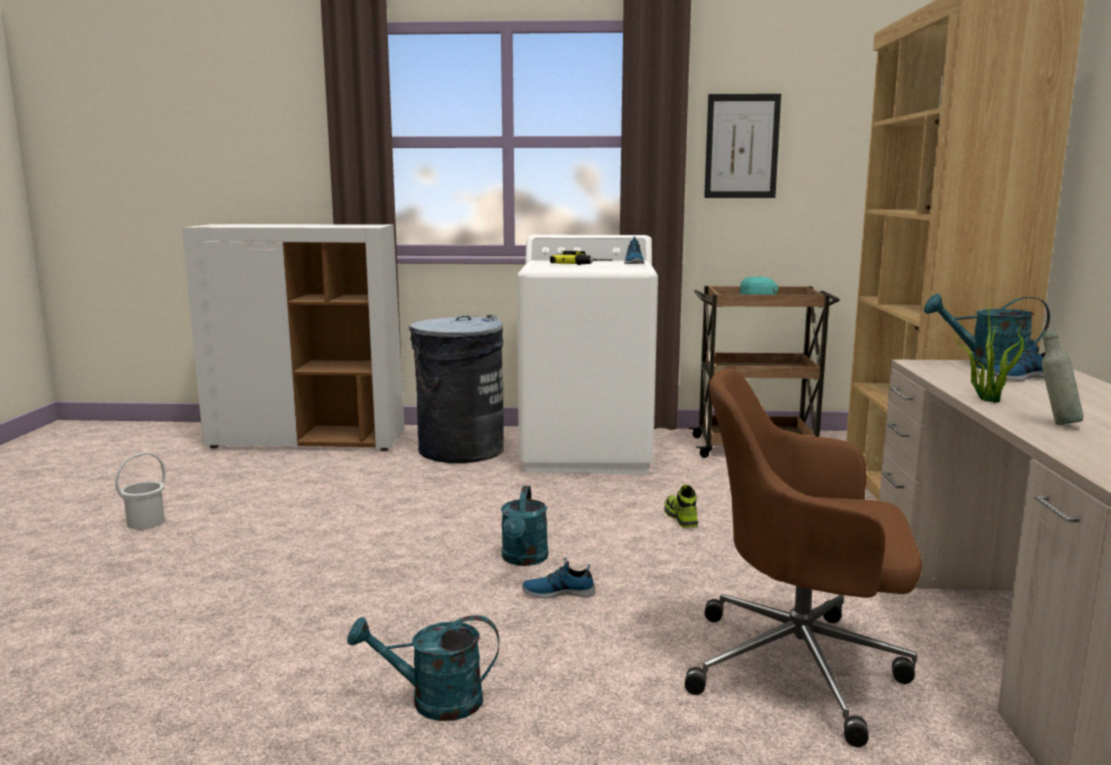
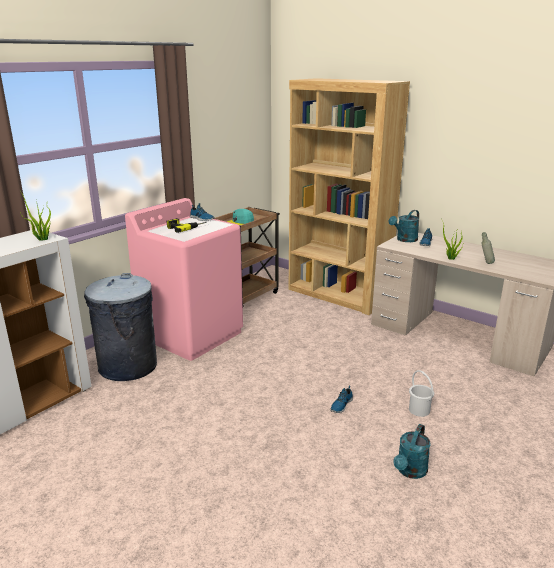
camera: 55 degrees left, 10 degrees up
white bucket [115,452,165,530] -> white bucket moved to [409,370,434,417]
turquoise watering can [501,486,548,566] -> none
white washing machine [517,235,658,475] -> pink washing machine [125,198,243,361]
shoe [665,485,698,528] -> none
brown office chair [685,369,922,747] -> none
picture [704,94,781,198] -> none
none -> potted plant [20,192,51,241]

